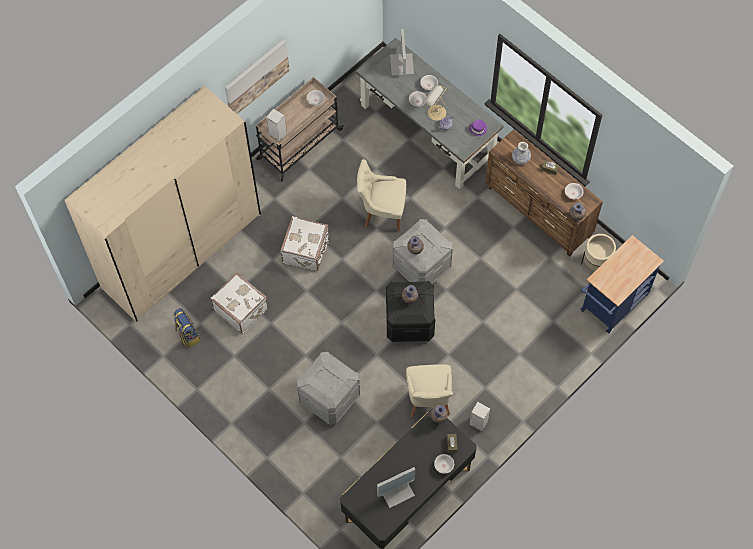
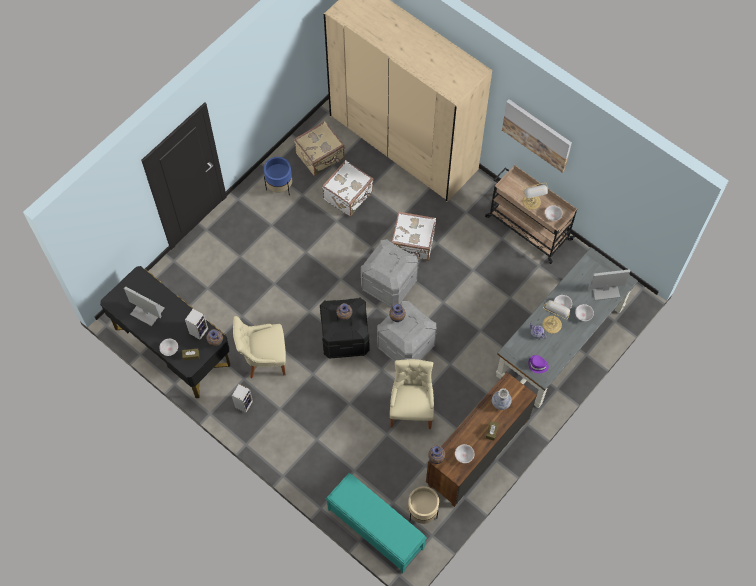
camera: 85 degrees right, 0 degrees up
backpack [173,308,200,348] -> beige suitcase [294,121,345,176]
speaker [266,108,287,142] -> speaker moved to [185,309,208,340]
grey storage box [297,352,360,425] -> grey storage box moved to [361,239,418,308]
beige chair [357,159,406,231] -> beige chair moved to [390,359,434,429]
monitor [377,467,415,508] -> monitor turned 150 degrees clockwise [124,286,165,326]
blue cart [580,235,664,333] -> turquoise bench [326,473,427,573]
none -> blue planter [264,157,292,195]
none -> table lamp [522,183,548,210]

